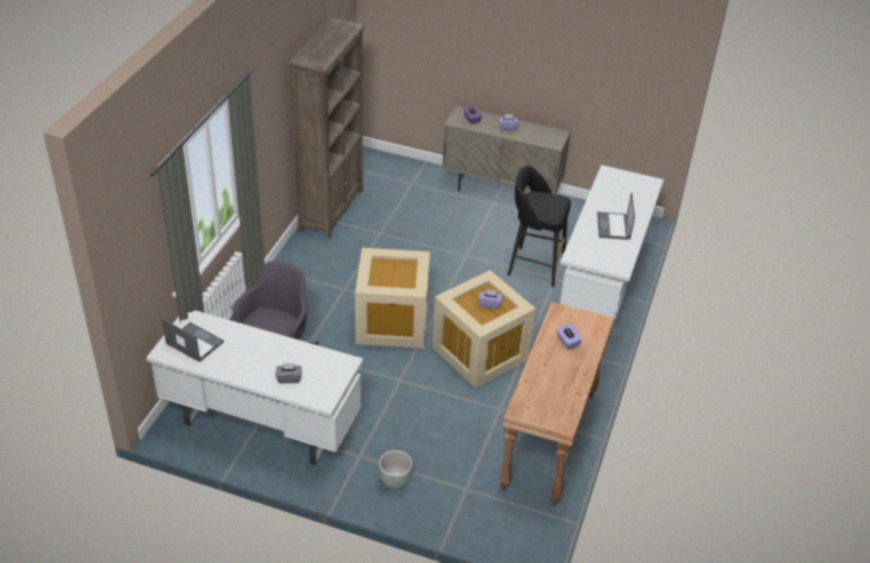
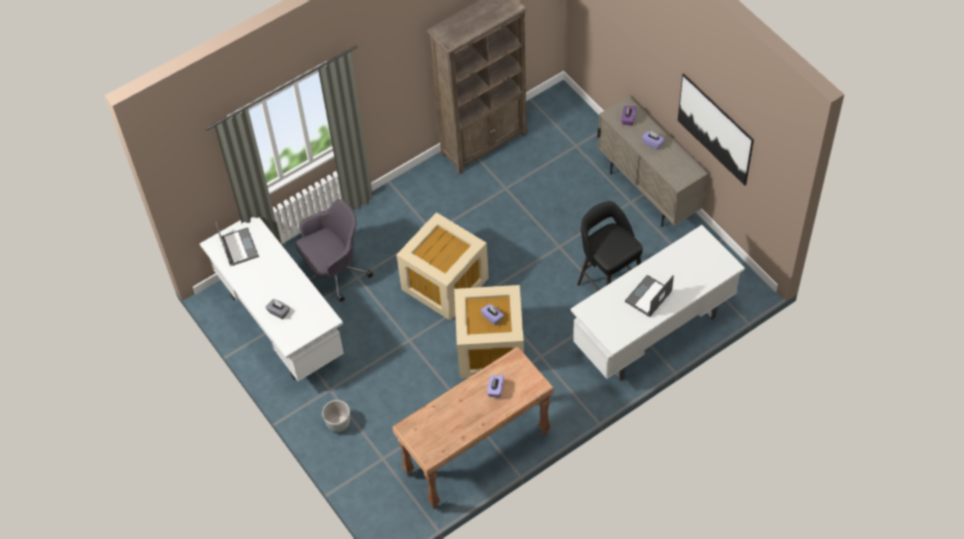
camera: 40 degrees right, 15 degrees up
none -> picture [678,74,754,186]

